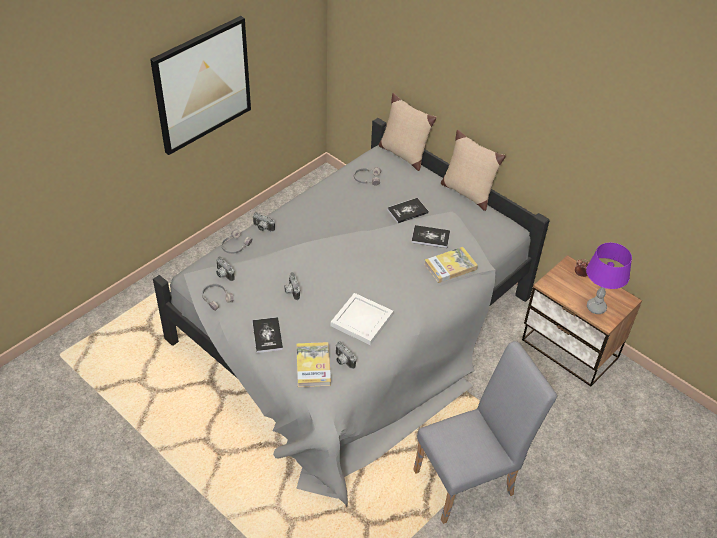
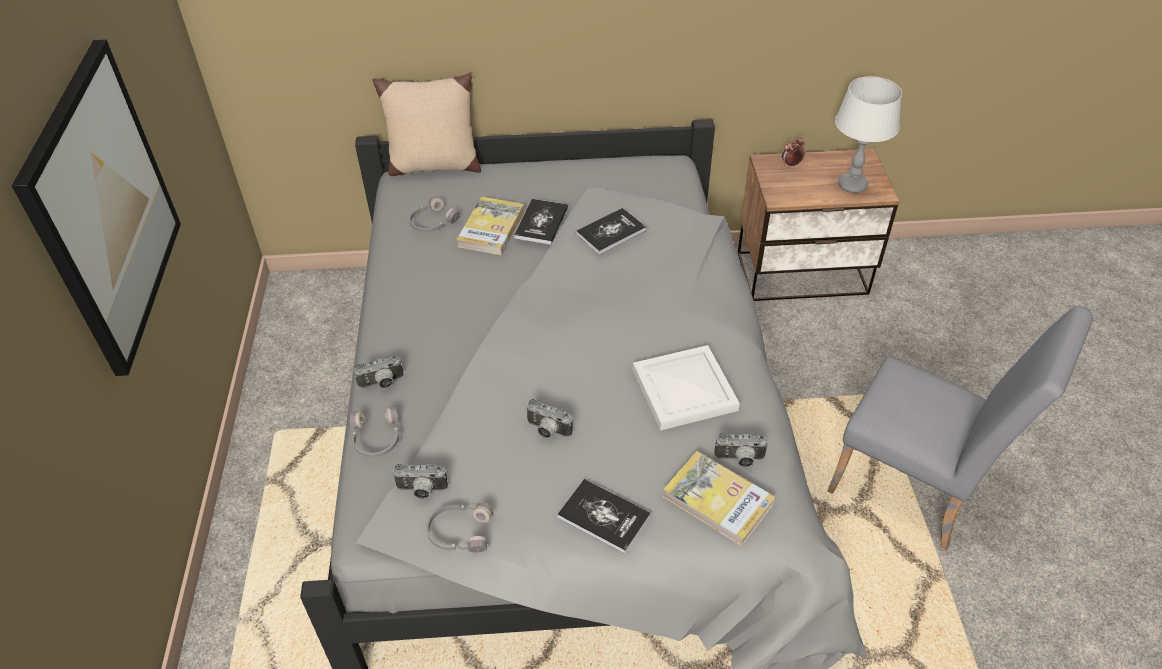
camera: 45 degrees left, 0 degrees up
grey chair [413,341,557,524] -> grey chair turned 105 degrees clockwise [827,306,1093,550]
book [424,247,478,283] -> book moved to [457,197,524,255]
beige pillow [441,130,506,211] -> none
purple table lamp [586,243,632,314] -> grey table lamp [835,76,902,193]

